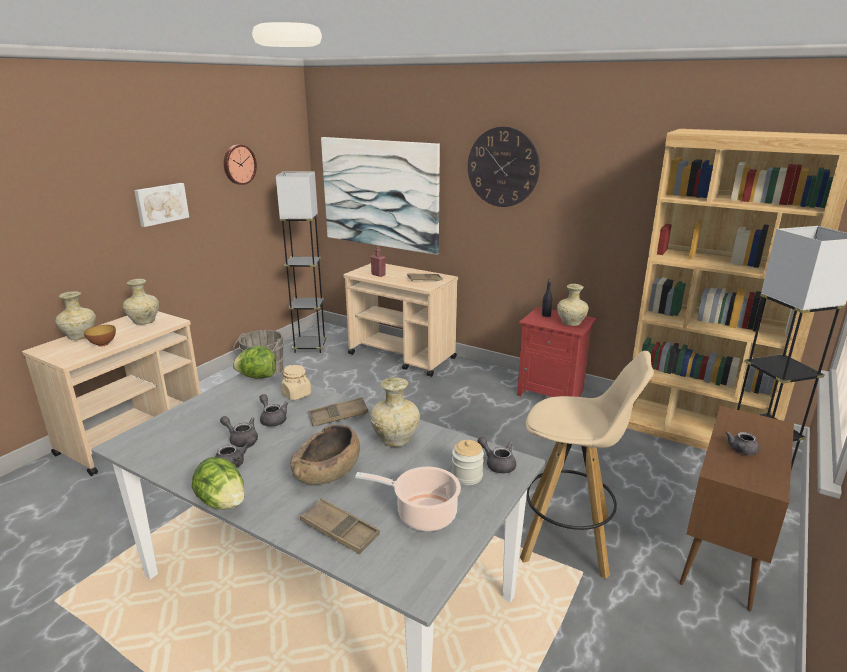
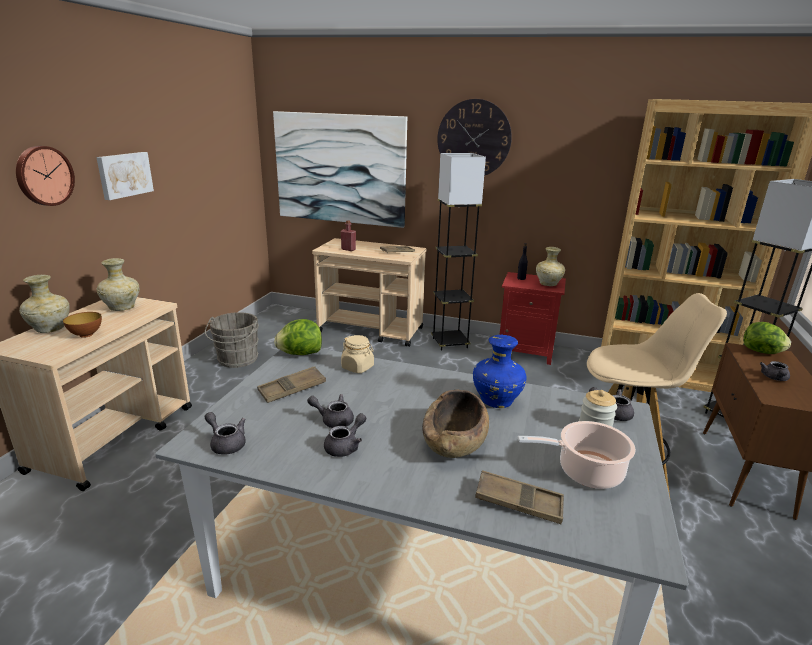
camera: 15 degrees left, 0 degrees up
lettuce [192,457,245,510] -> lettuce moved to [743,322,791,354]
wall clock [224,145,257,185] -> wall clock moved to [16,146,75,206]
grey teapot [259,394,289,427] -> grey teapot moved to [205,412,246,455]
grey floor lamp [276,171,327,353] -> grey floor lamp moved to [431,153,486,351]
brown tray [308,397,368,426] -> brown tray moved to [257,366,326,403]
beige vase [370,377,420,447] -> blue vase [473,335,527,408]

